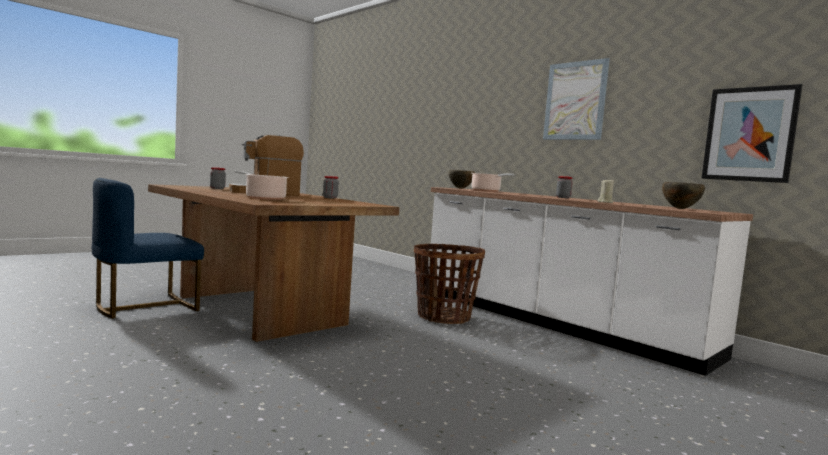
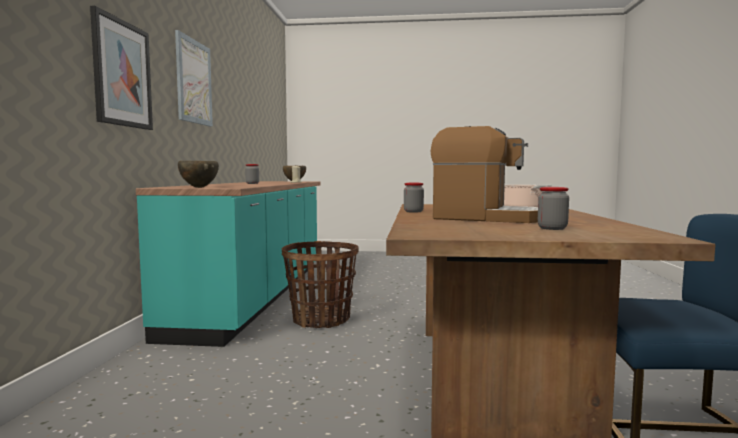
camera: 130 degrees left, 0 degrees up
white counter [429,187,753,376] -> turquoise counter [136,181,321,347]
cooking pot [471,173,514,192] -> none
picture [701,84,802,183] -> picture moved to [90,6,153,130]

